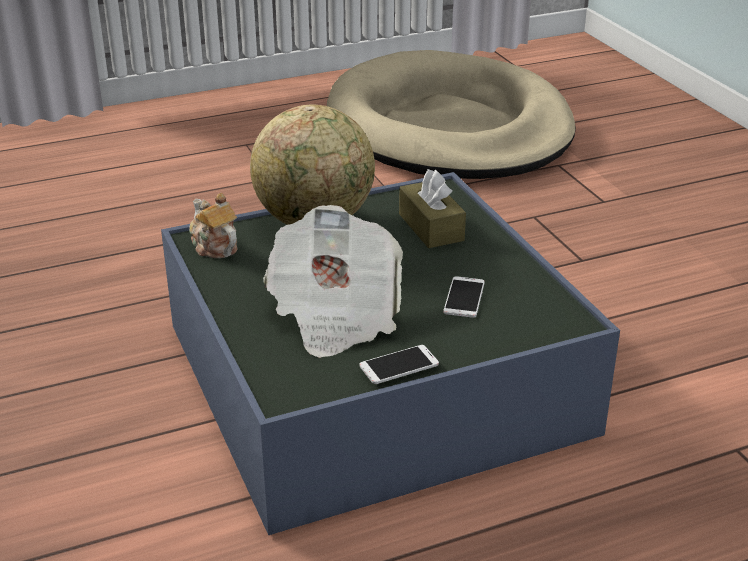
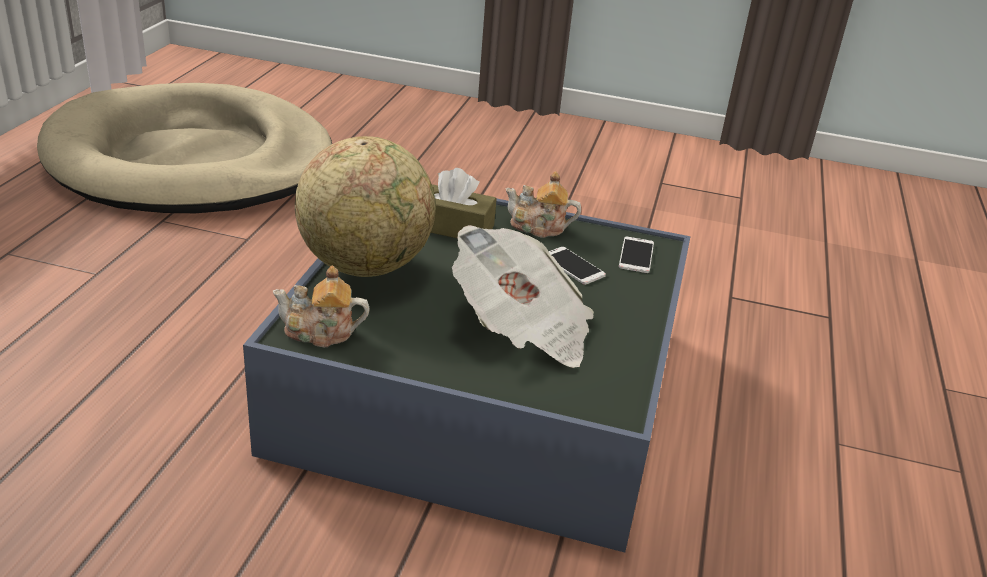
camera: 55 degrees left, 0 degrees up
phone [359,345,439,384] -> phone moved to [619,237,654,273]
none -> teapot [505,171,581,238]

